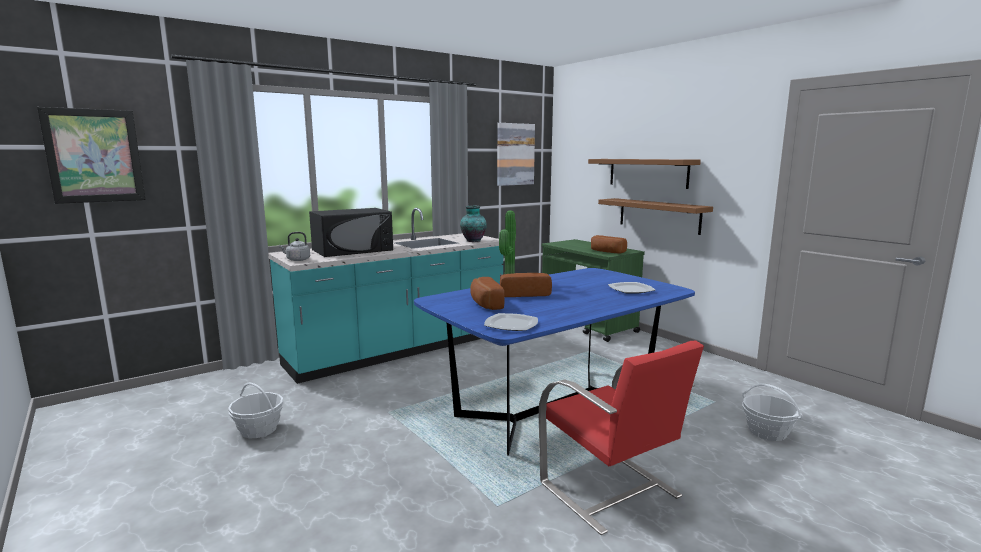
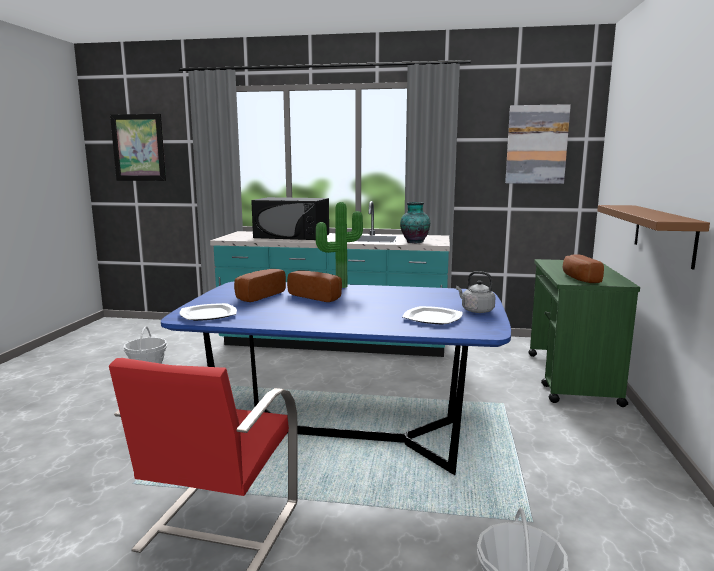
camera: 45 degrees right, 0 degrees up
grey kettle [279,232,310,261] -> grey kettle moved to [456,271,496,313]
brown shelf [588,159,701,189] -> none

